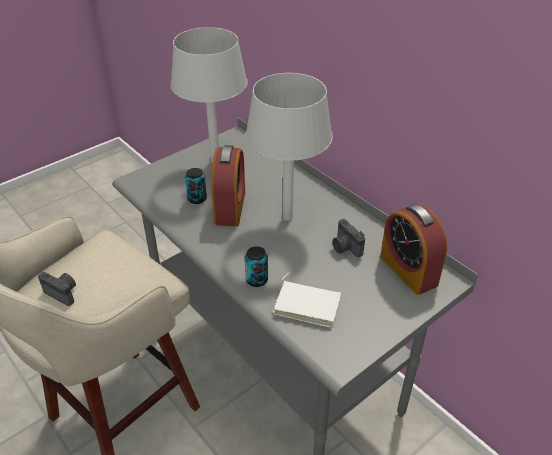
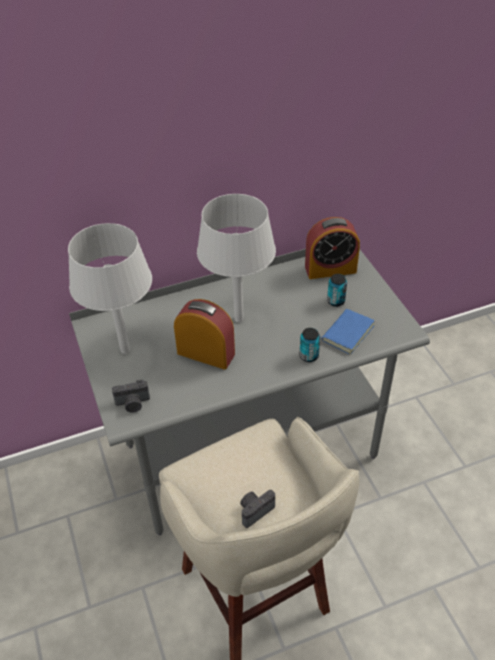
camera: 70 degrees left, 5 degrees up
can [185,168,207,204] -> can moved to [327,274,347,307]
white book [273,272,341,327] -> blue book [320,309,375,354]
camera [333,219,365,257] -> camera moved to [112,380,150,412]

